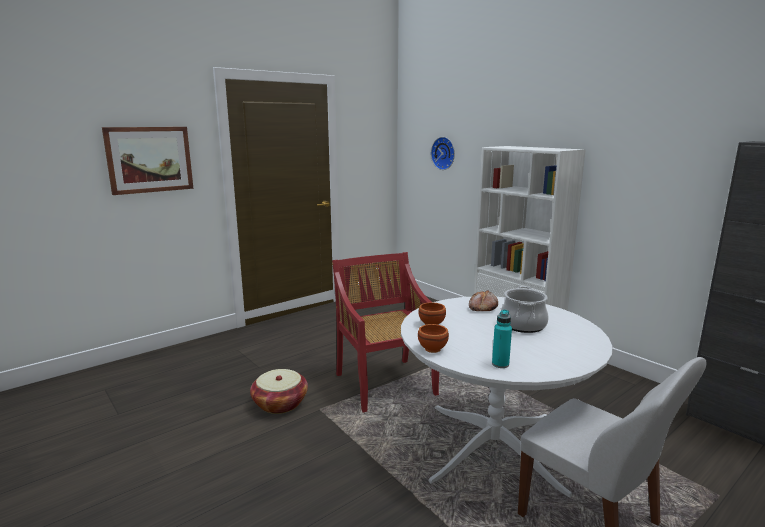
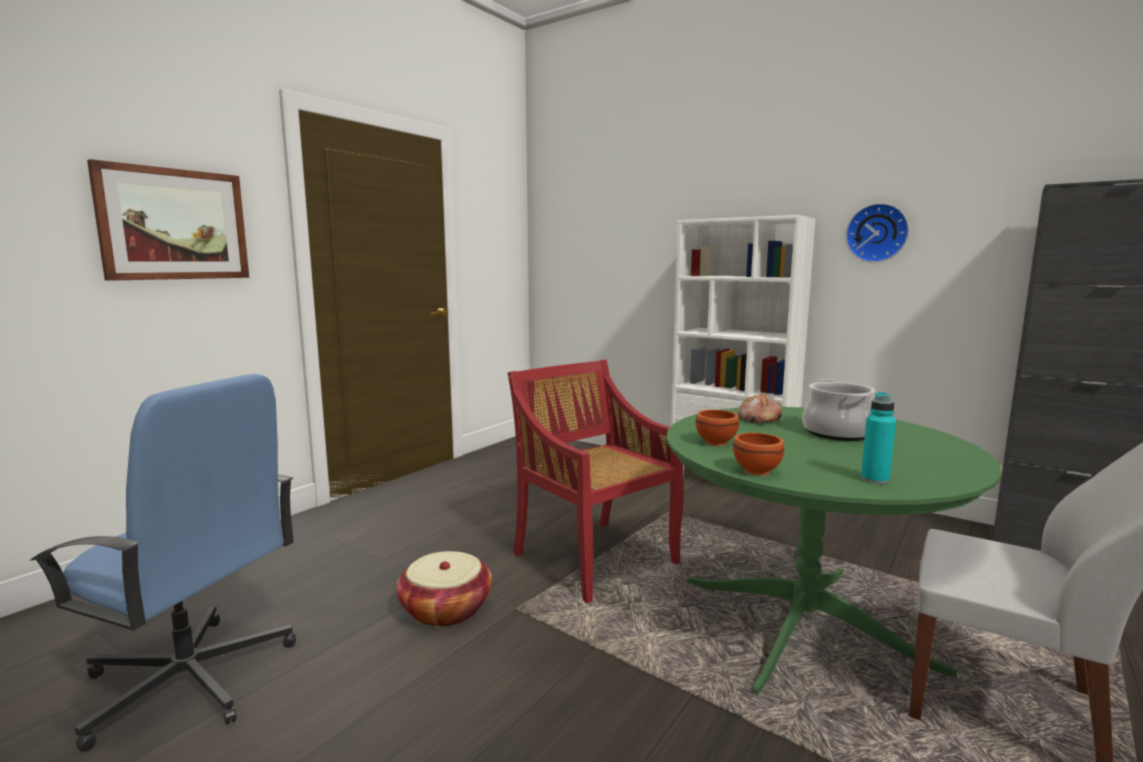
camera: 15 degrees left, 5 degrees down
white dining table [401,297,612,498] -> green dining table [667,407,1002,695]
wall clock [431,137,455,170] -> wall clock moved to [845,203,909,263]
none -> blue office chair [31,374,296,752]

